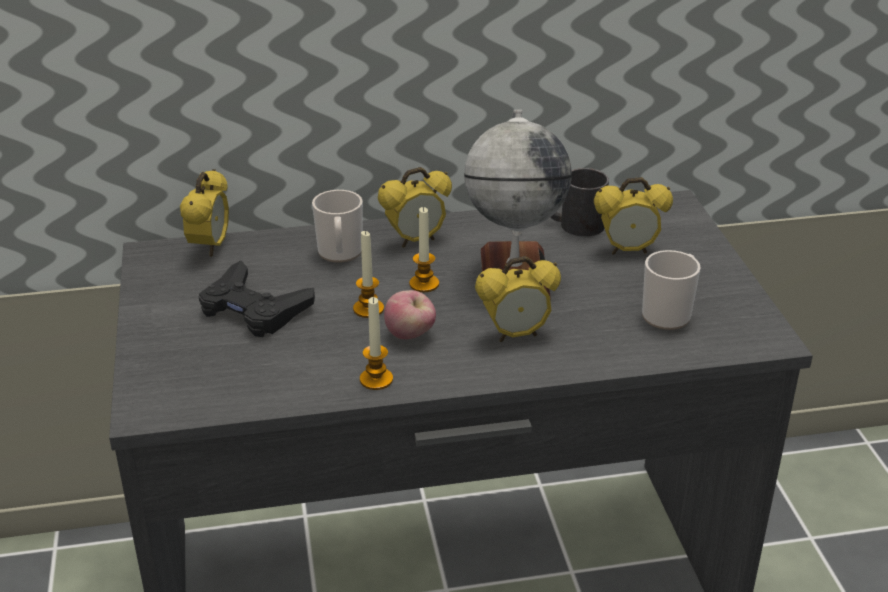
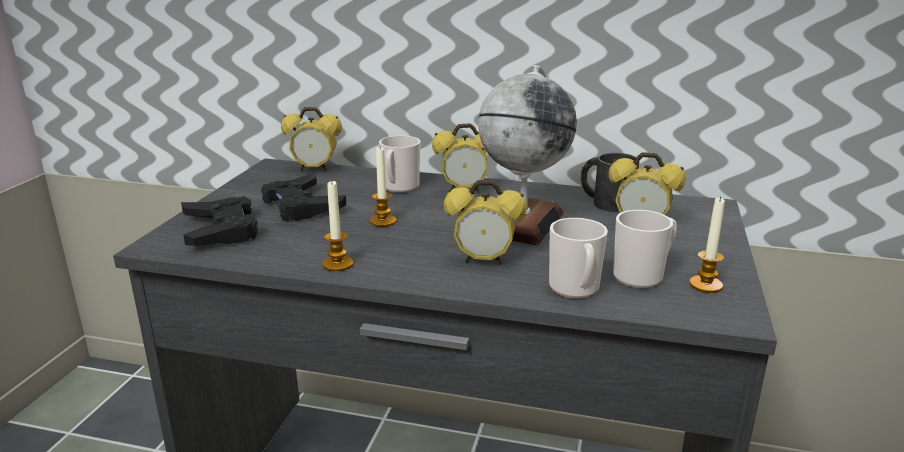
camera: 25 degrees right, 10 degrees down
alarm clock [180,169,229,257] -> alarm clock turned 60 degrees clockwise [281,107,342,171]
apple [384,290,436,339] -> none
candle [409,206,439,292] -> candle moved to [689,196,725,293]
none -> black game controller [181,196,258,246]
none -> mug [549,218,608,299]

